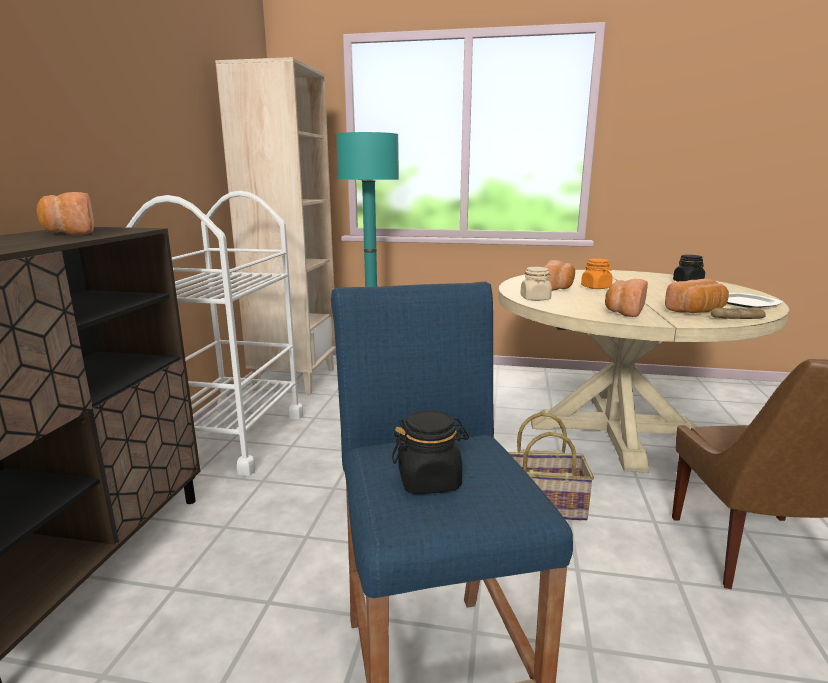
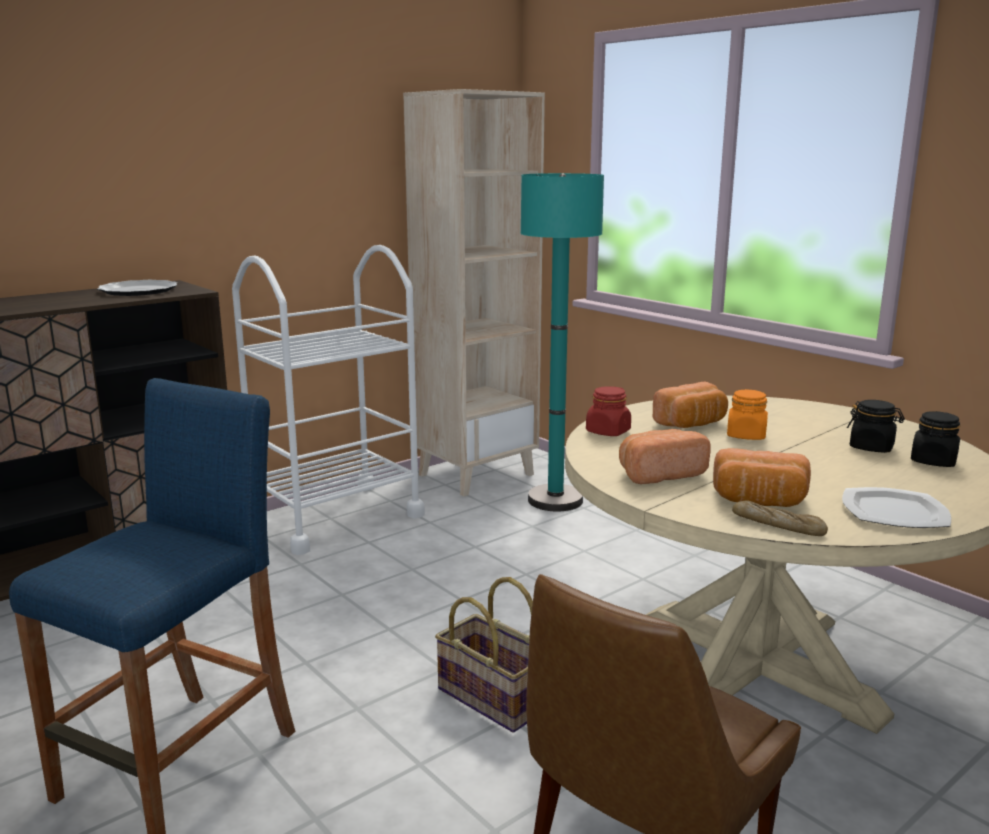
camera: 40 degrees right, 0 degrees up
bread [36,192,94,235] -> plate [98,280,177,296]
black jar [392,410,469,494] -> black jar moved to [847,400,905,453]
beige jar [520,267,552,301] -> red jar [586,386,631,436]

